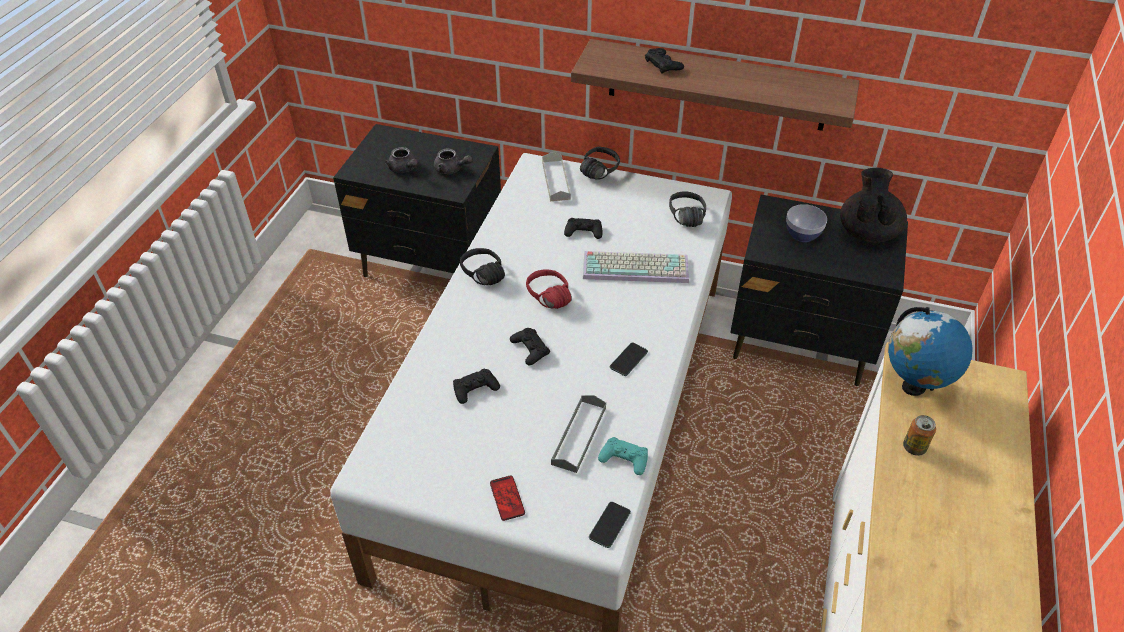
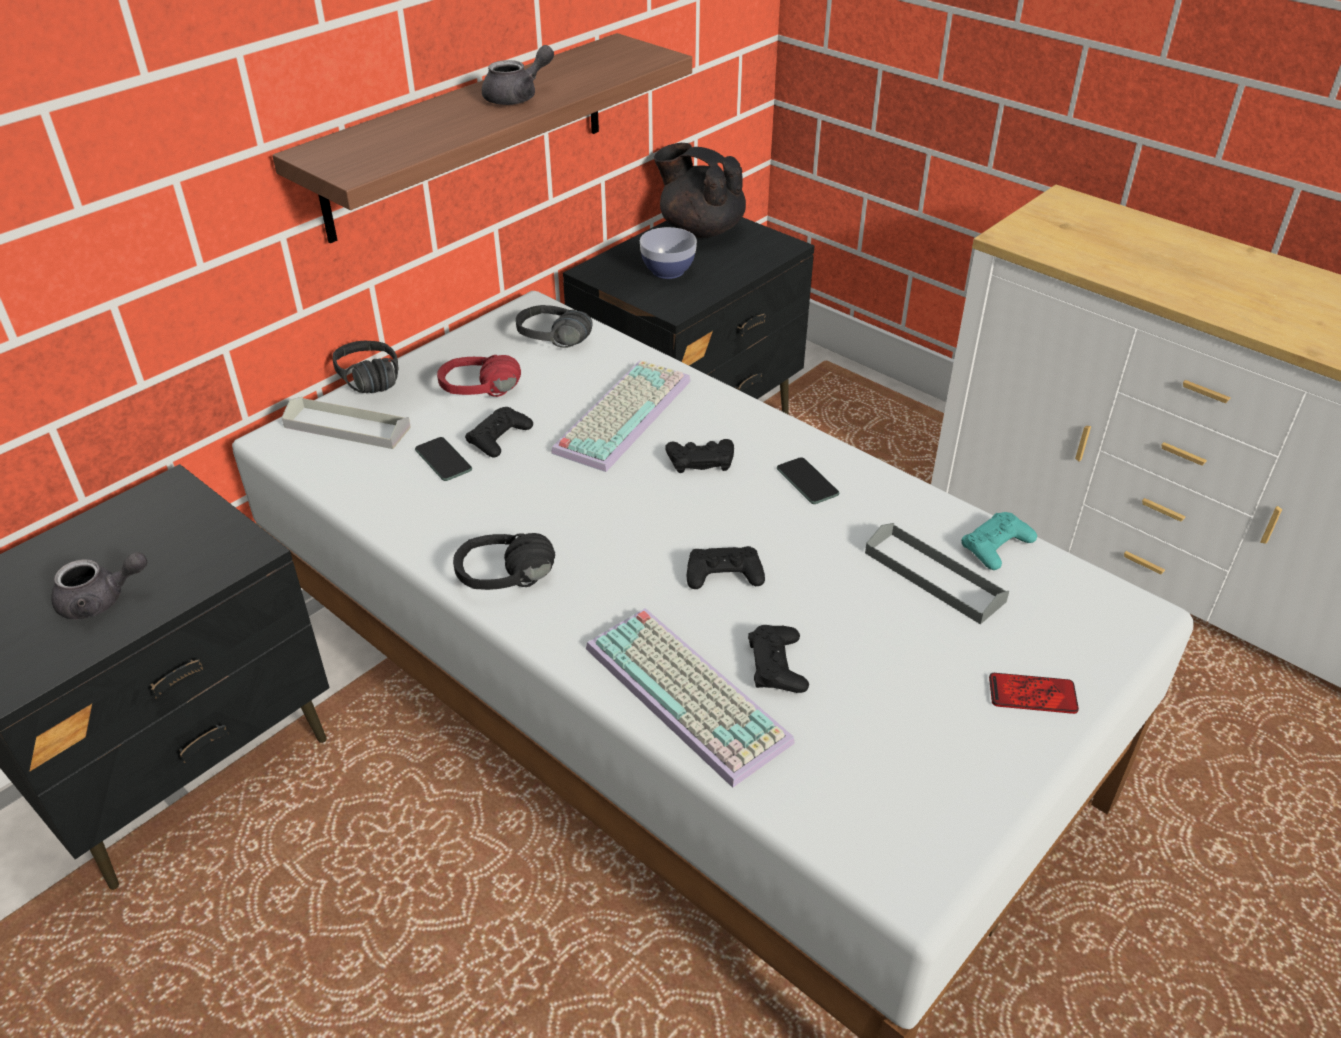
camera: 65 degrees left, 5 degrees down
grey teapot [434,148,473,174] -> grey teapot moved to [482,45,554,105]
red headphones [526,270,572,309] -> red headphones moved to [437,355,521,397]
phone [589,502,631,548] -> phone moved to [415,437,472,481]
black game controller [645,48,684,74] -> black game controller moved to [665,439,734,473]
globe [888,307,973,396] -> none
can [903,415,936,456] -> none
none -> keyboard [586,608,795,788]

